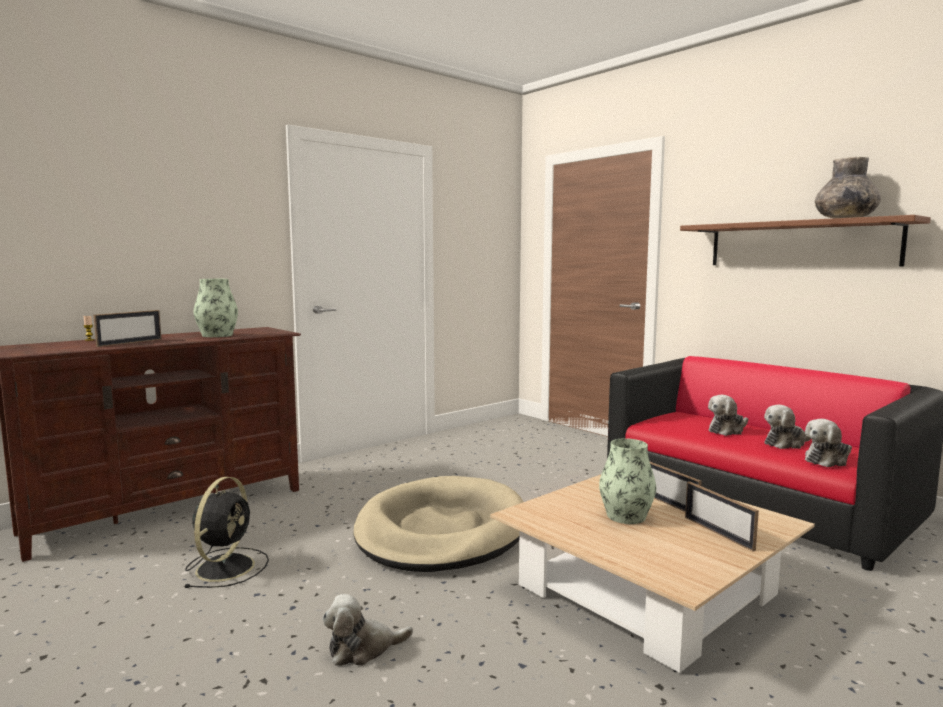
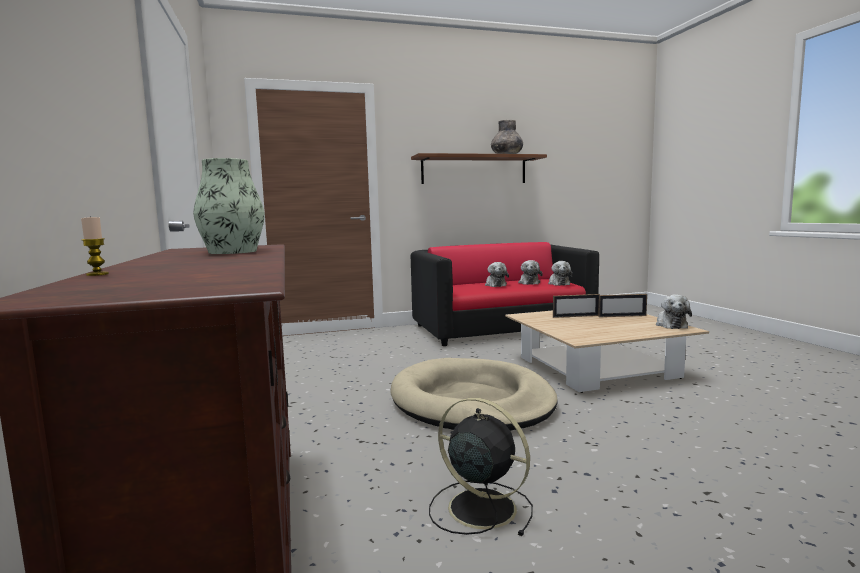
camera: 65 degrees left, 0 degrees up
picture frame [93,310,161,347] -> none
plush toy [322,594,413,666] -> plush toy moved to [656,294,692,329]
vase [599,438,656,524] -> none

